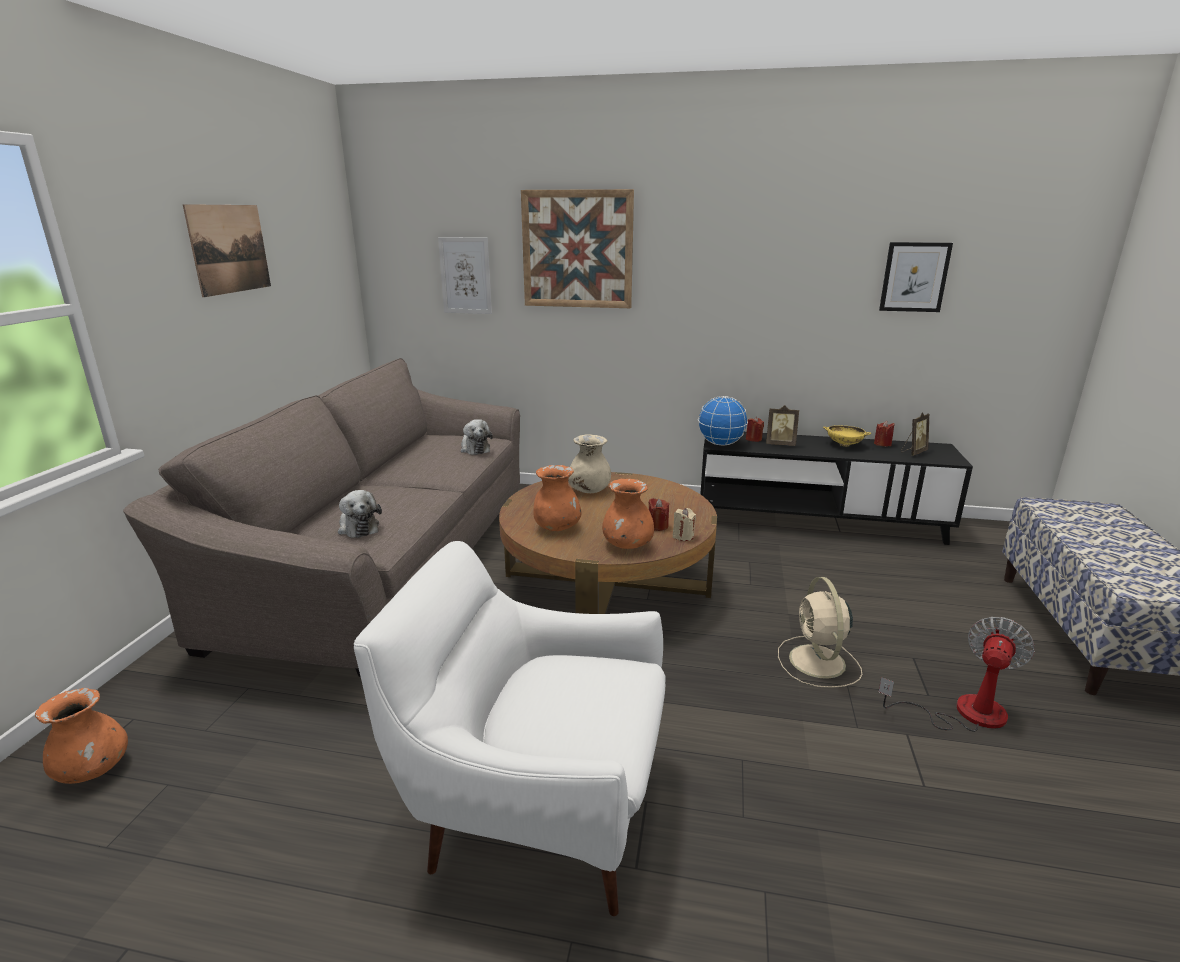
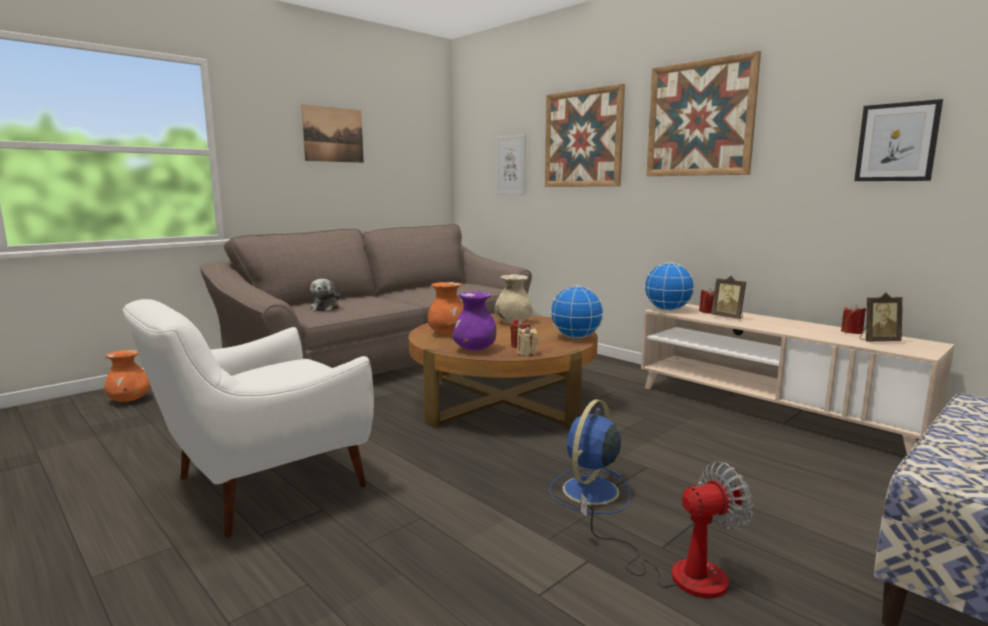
camera: 35 degrees right, 10 degrees down
white armchair [354,541,666,916] -> white armchair turned 90 degrees counterclockwise [123,299,374,537]
plush toy [461,419,493,455] -> none
orange vase [602,479,654,549] -> purple vase [452,292,497,350]
black tv stand [700,432,973,545] -> beige tv stand [641,304,955,454]
beige fan [778,577,862,688] -> blue fan [549,399,630,514]
yellow bowl [823,426,871,446] -> none
none -> globe [550,286,604,338]
none -> picture [646,51,761,176]

